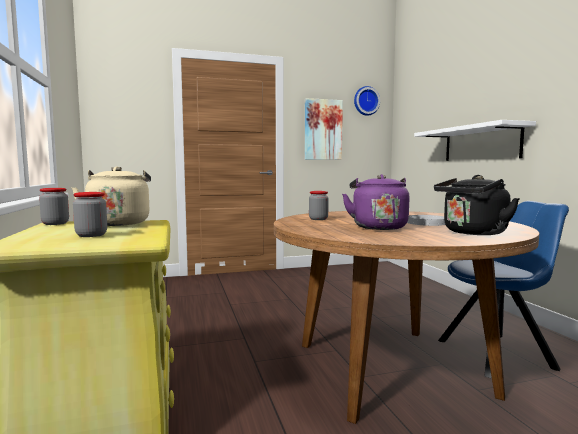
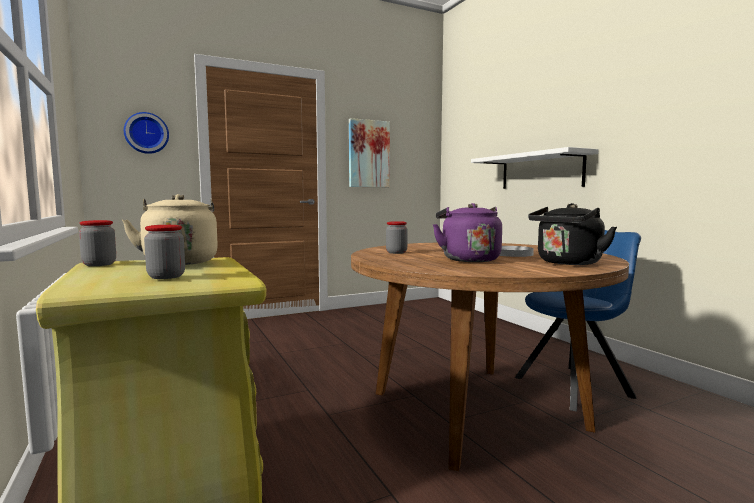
camera: 10 degrees left, 0 degrees up
wall clock [354,86,380,116] -> wall clock moved to [124,112,169,154]

